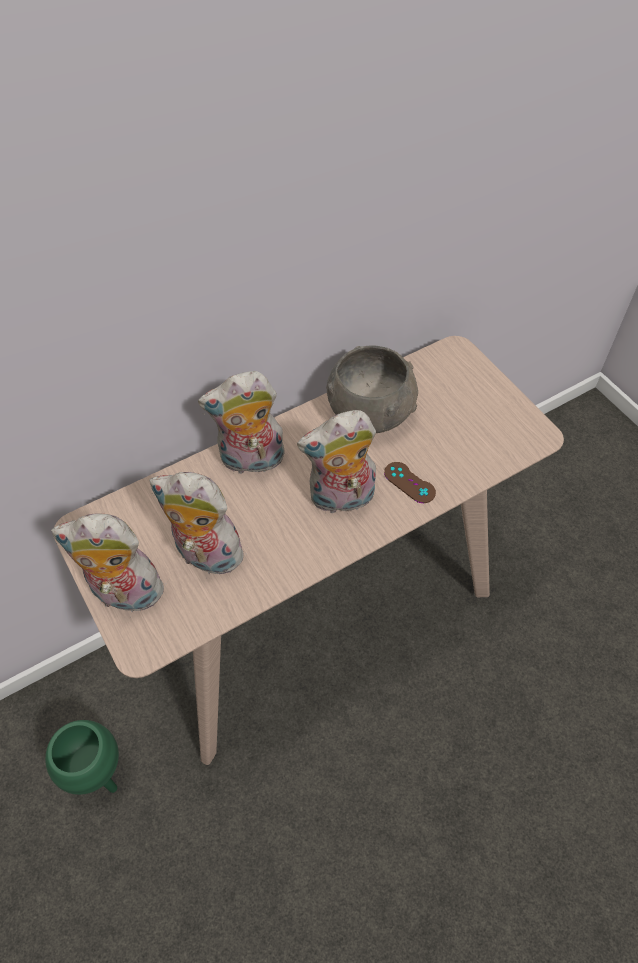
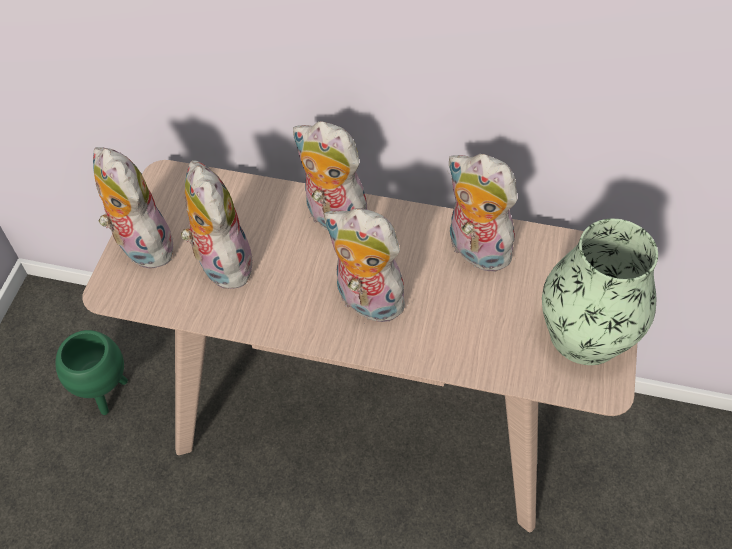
camera: 45 degrees right, 0 degrees up
grey bowl [326,345,418,433] -> plush toy [447,154,520,272]
brown game controller [384,462,436,503] -> none
none -> vase [542,218,658,365]

